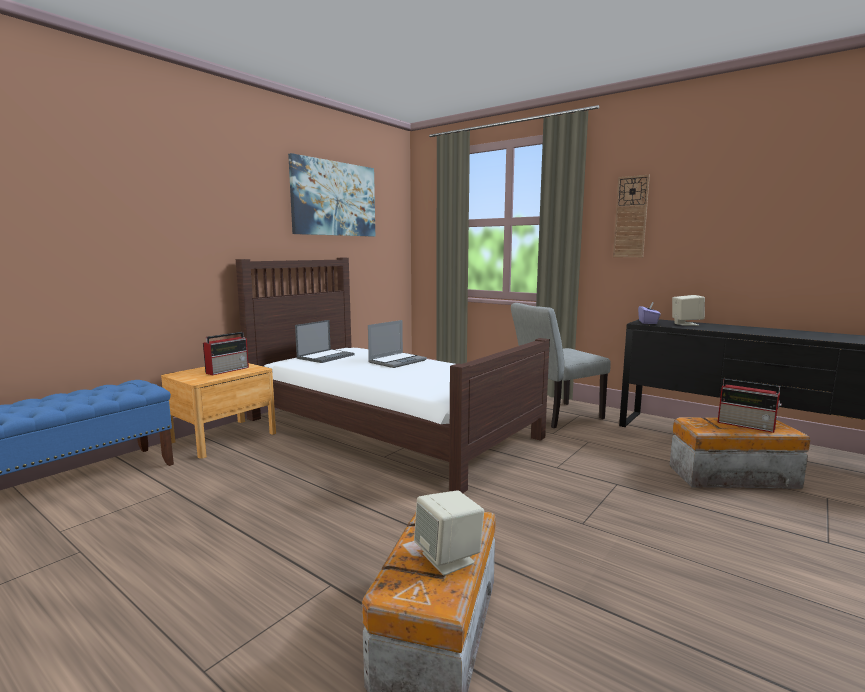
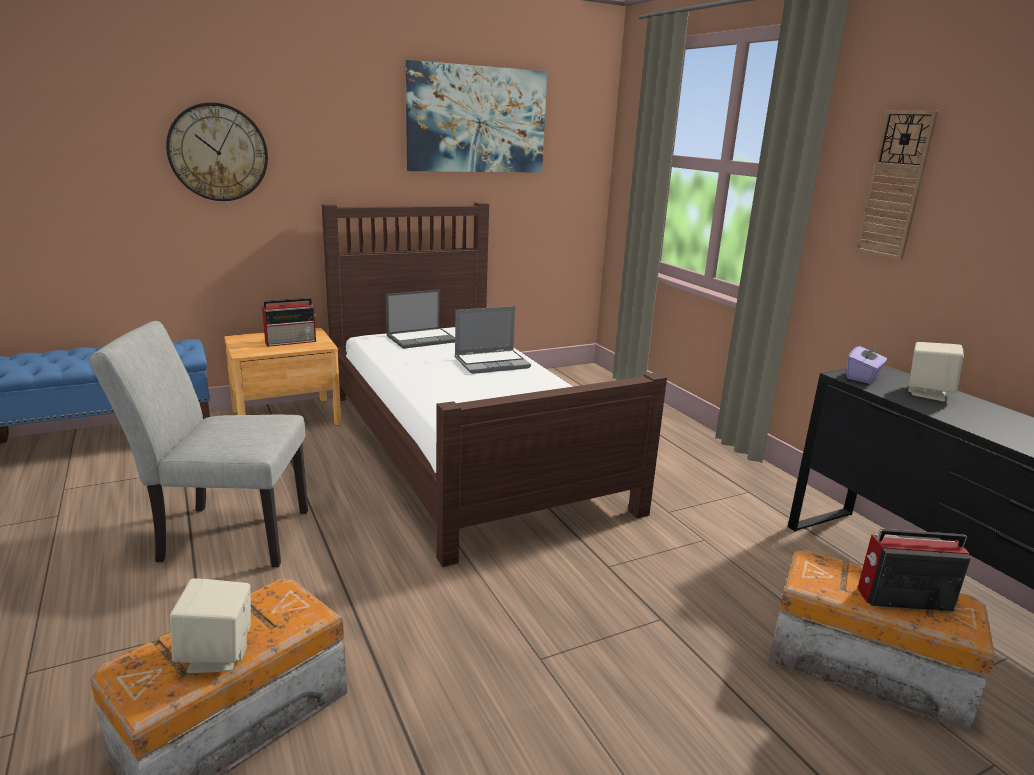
camera: 25 degrees right, 10 degrees up
grey chair [511,303,611,428] -> grey chair moved to [90,321,308,567]
radio [718,379,782,433] -> radio turned 120 degrees clockwise [858,529,971,612]
none -> wall clock [166,103,268,201]

